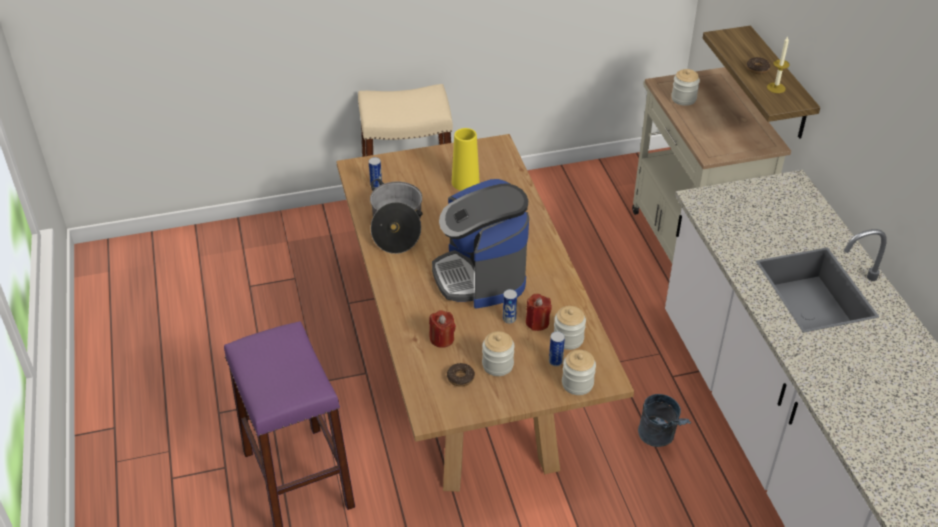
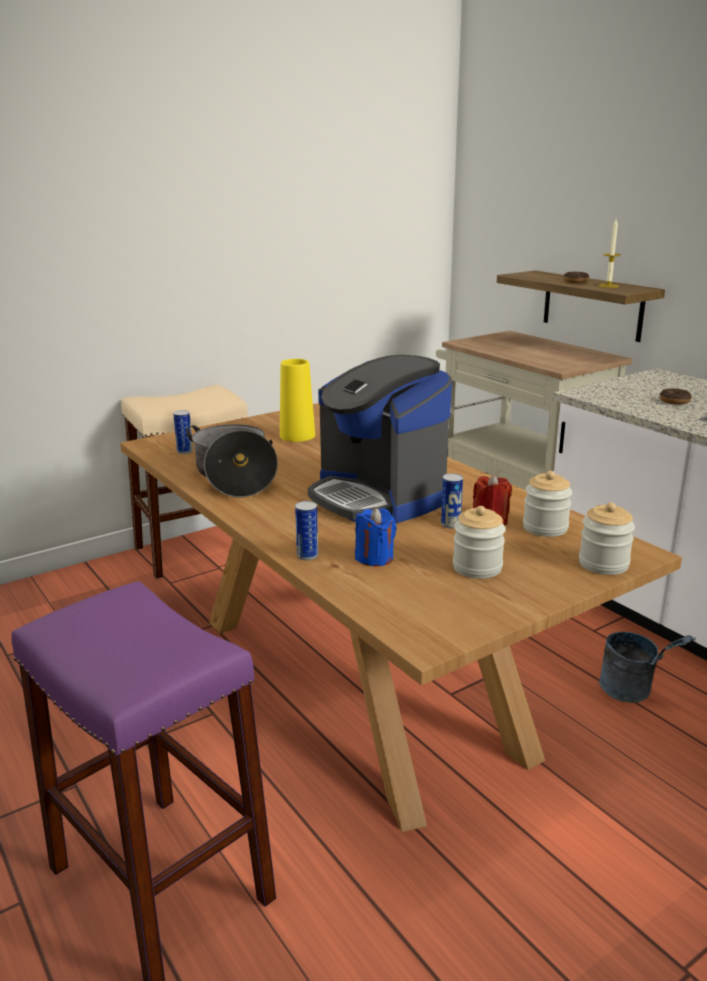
camera: 20 degrees left, 20 degrees down
red candle [429,310,456,348] -> blue candle [355,508,397,566]
donut [447,363,475,387] -> donut moved to [660,388,692,405]
can [549,331,565,366] -> can moved to [295,501,318,560]
jar [671,69,700,106] -> none

